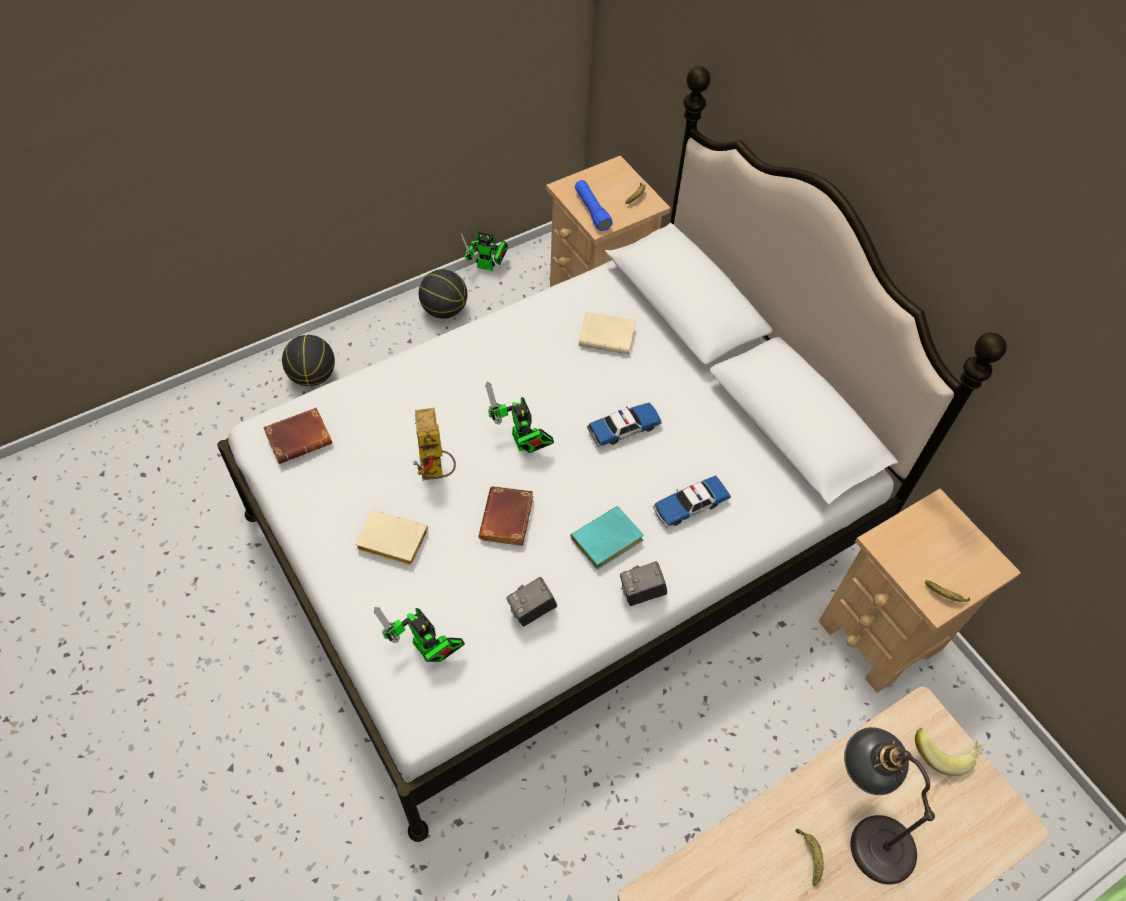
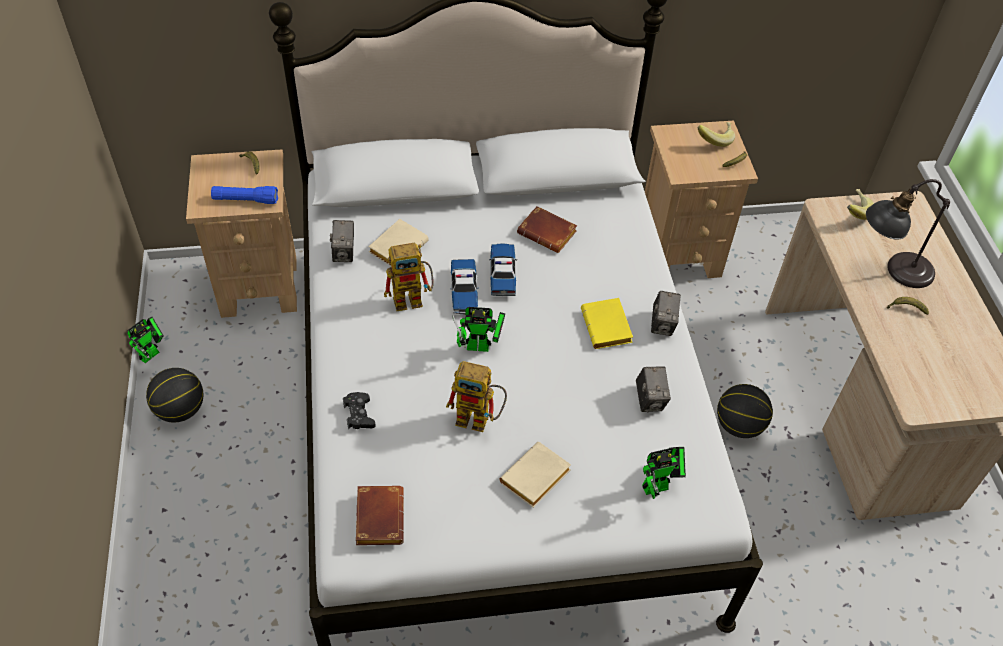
camera: 65 degrees left, 5 degrees down
basketball [282,335,335,386] -> basketball moved to [717,384,773,438]
brown book [479,486,533,546] -> brown book moved to [517,206,577,253]
turquoise book [570,506,644,570] -> yellow book [581,298,633,349]
toy car [653,475,731,527] -> toy car moved to [450,259,479,315]
none -> camera [330,220,354,262]
none -> black game controller [343,392,376,429]
none -> toy robot [384,243,434,311]
none -> banana [698,122,735,147]

